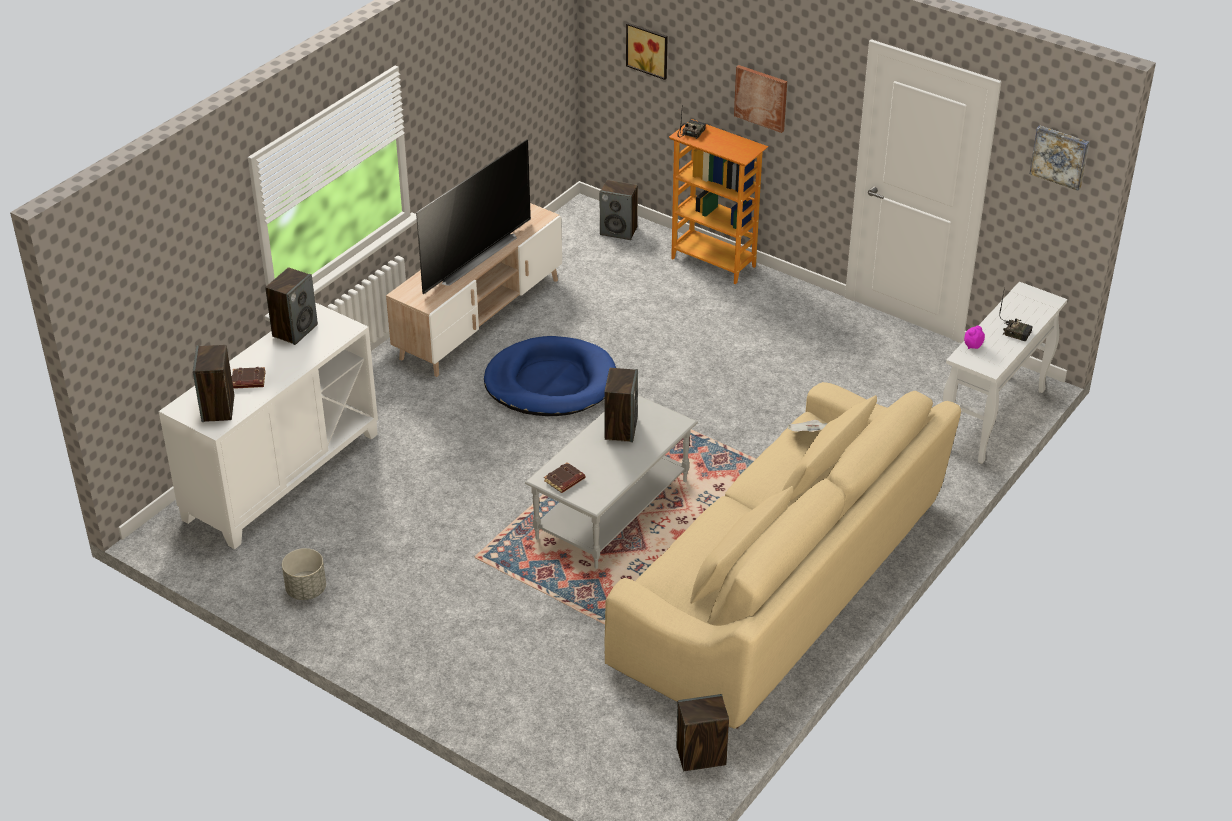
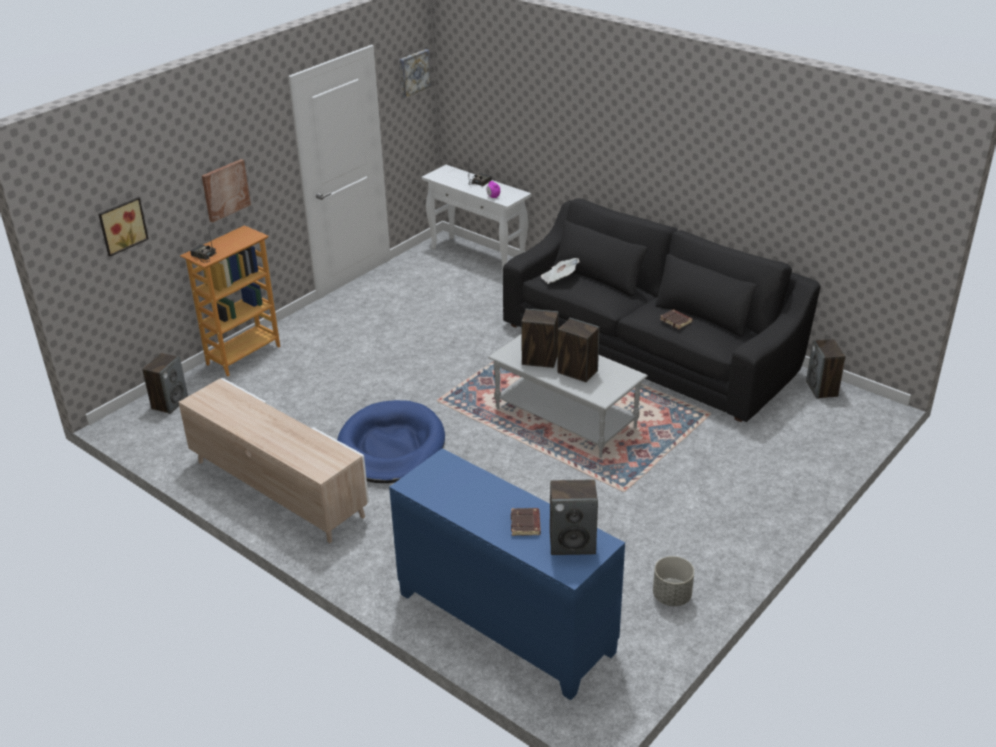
camera: 85 degrees left, 5 degrees down
white cabinet [159,302,378,549] -> blue cabinet [389,448,625,700]
speaker [265,267,318,345] -> speaker moved to [557,318,600,382]
television [416,139,531,294] -> none
brown book [544,462,585,493] -> brown book moved to [660,309,693,329]
beige sofa [604,382,961,729] -> black sofa [503,198,820,422]

